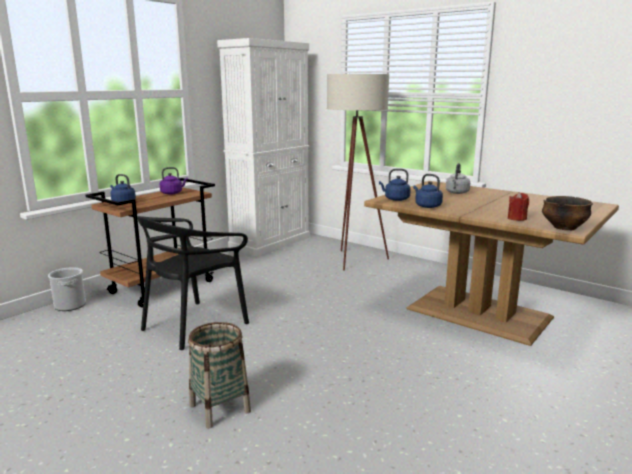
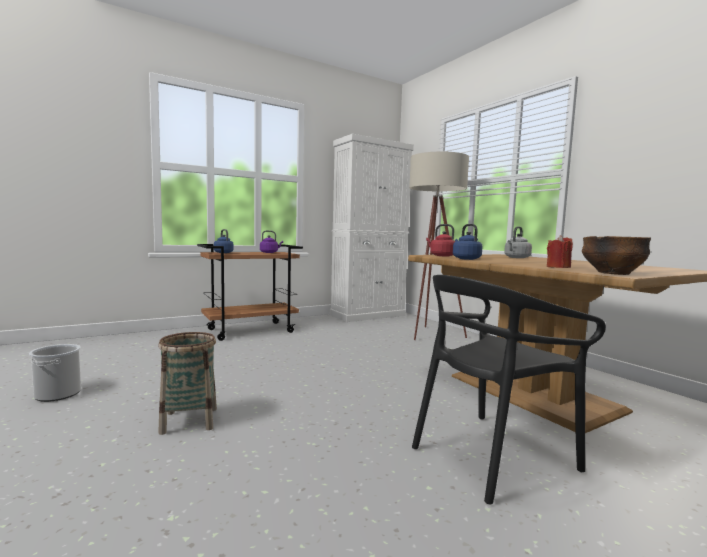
camera: 20 degrees right, 10 degrees down
bucket [48,267,86,311] -> bucket moved to [29,344,81,402]
black chair [137,216,249,350] -> black chair moved to [412,275,606,504]
blue kettle [379,169,411,201] -> red kettle [426,224,455,256]

